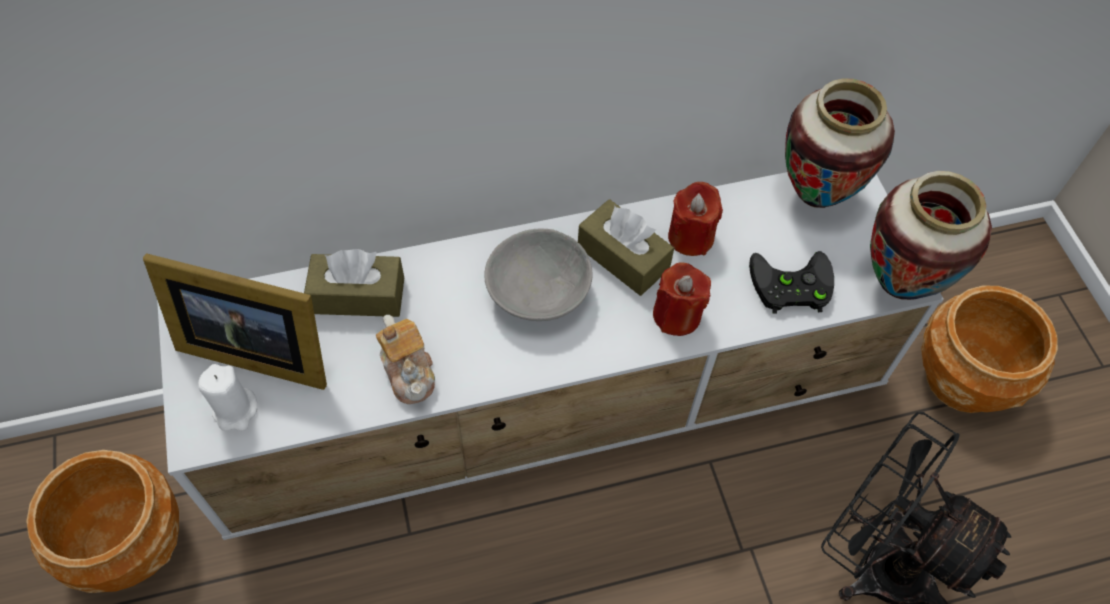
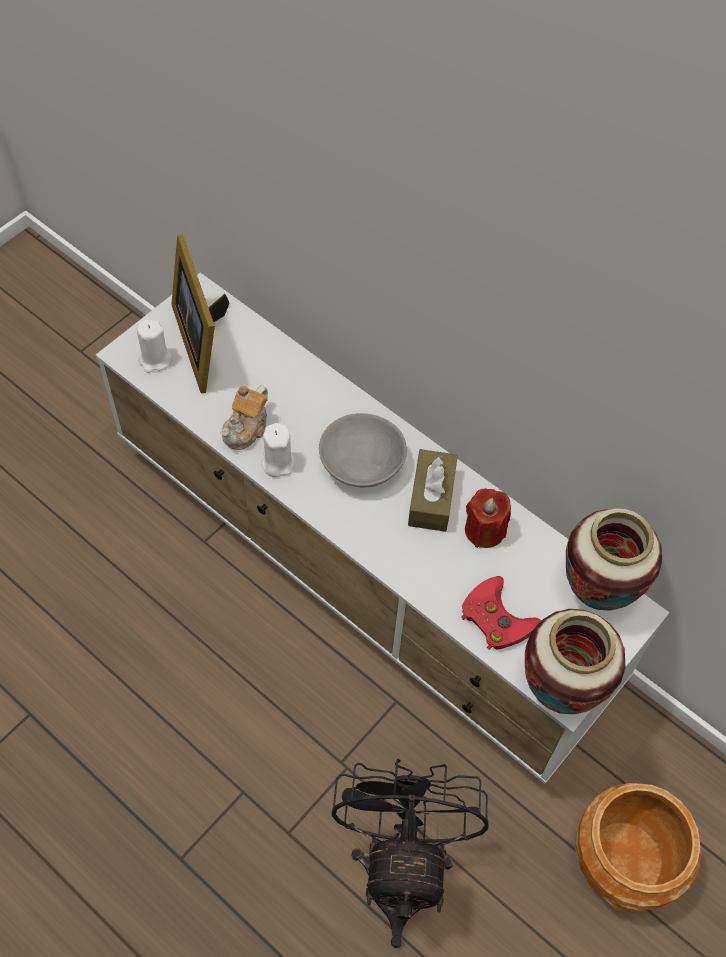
camera: 55 degrees right, 0 degrees up
brown planter [26,450,179,593] -> none
brown tissue box [304,249,404,317] -> none
red candle [653,262,711,336] -> none
black game controller [749,251,834,314] -> red game controller [461,576,541,650]
none -> white candle [261,423,294,477]

